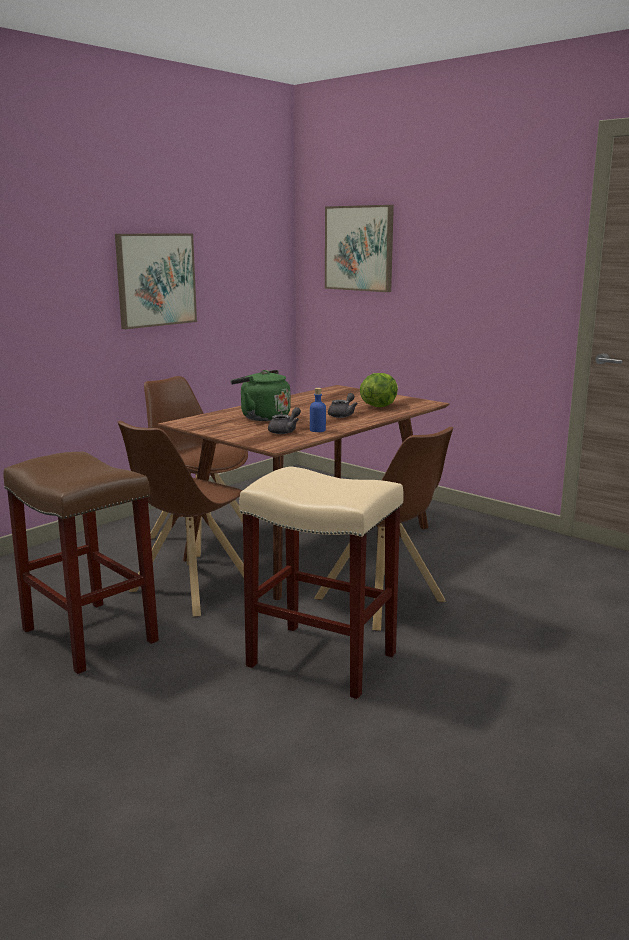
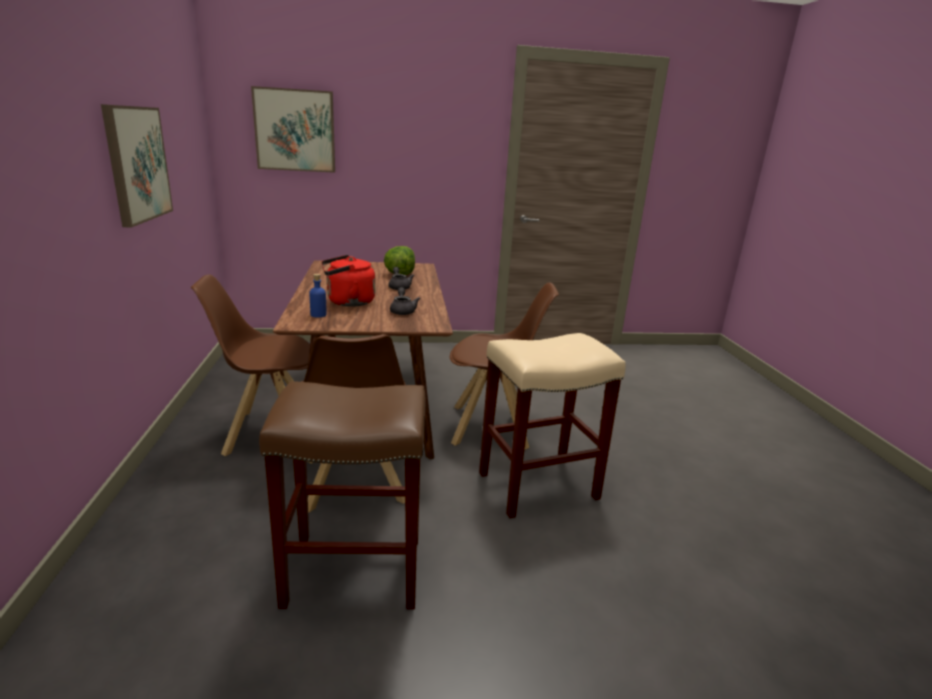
camera: 50 degrees left, 5 degrees up
green kettle [231,370,290,421] -> red kettle [322,255,375,307]
blue bottle [310,388,326,432] -> blue bottle moved to [309,274,327,318]

